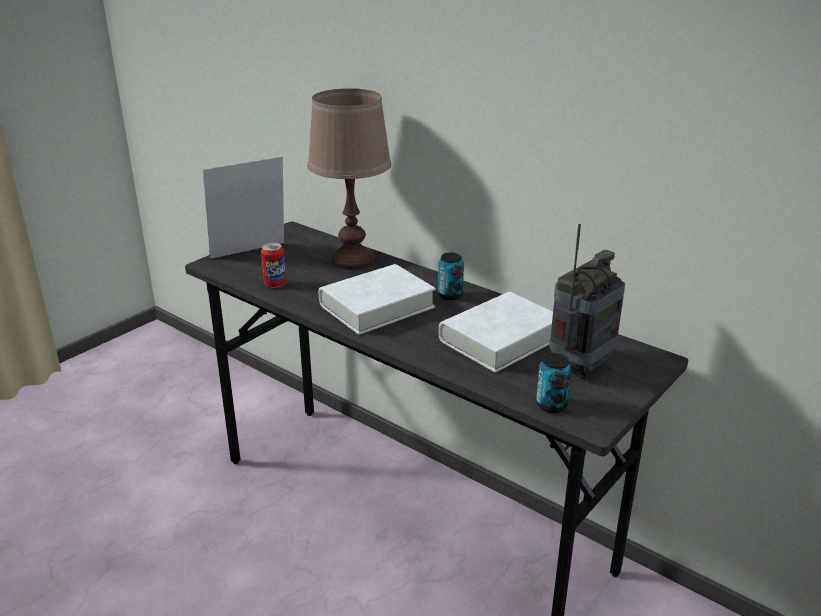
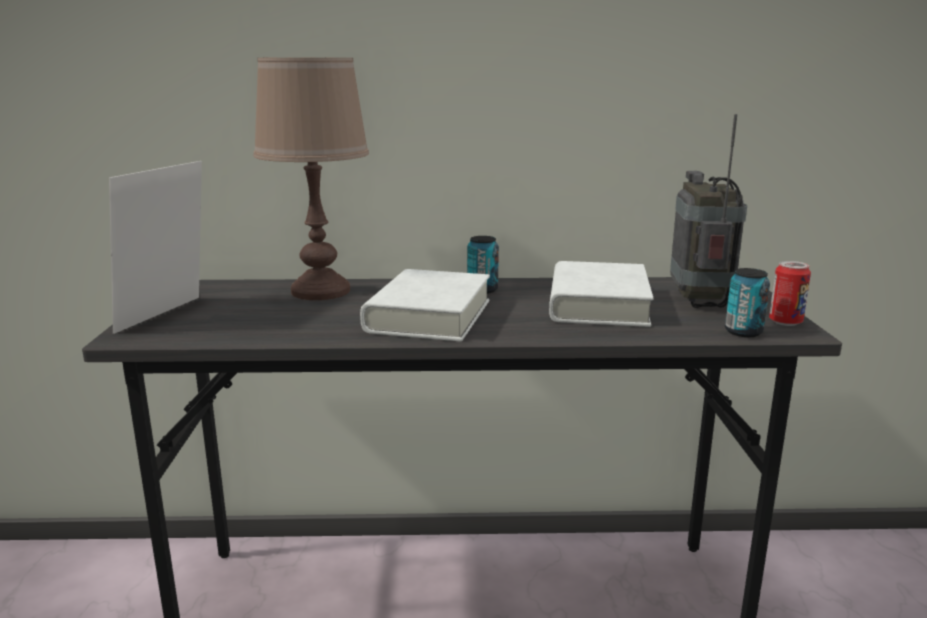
camera: 40 degrees left, 10 degrees down
can [261,243,286,288] -> can moved to [769,261,811,326]

